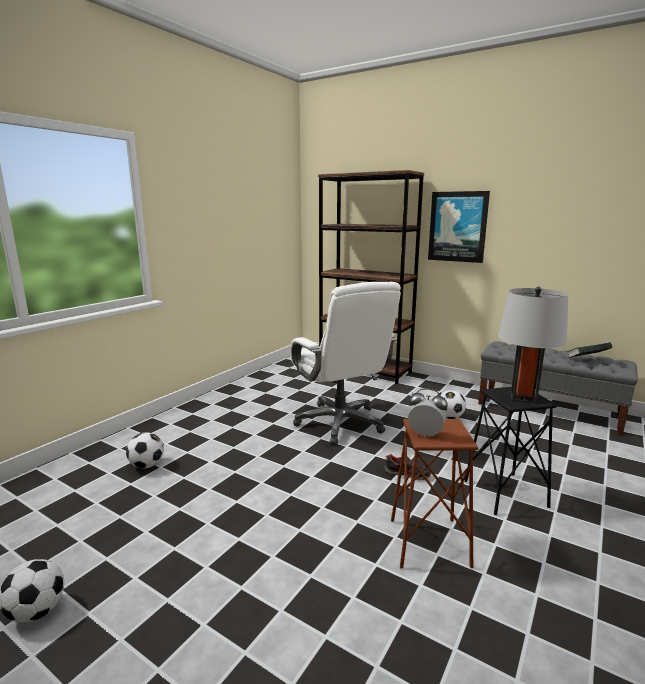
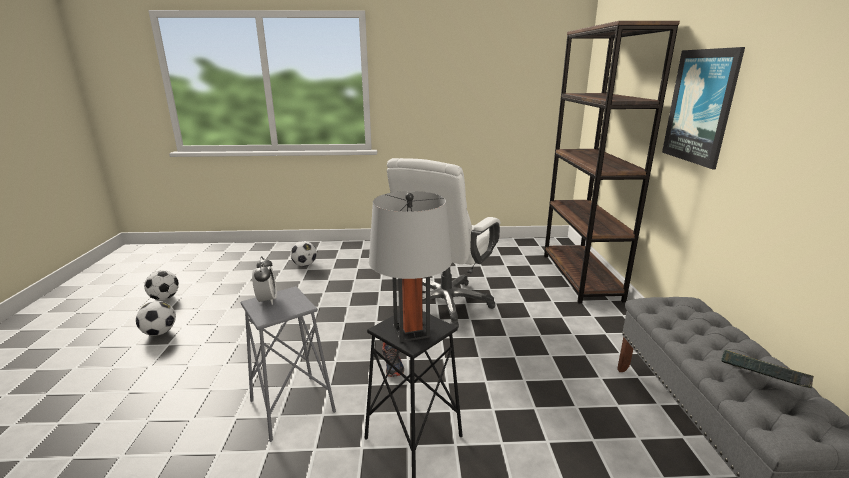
camera: 55 degrees right, 5 degrees up
brown stool [391,419,478,568] -> grey stool [240,286,336,442]
football [440,390,466,419] -> football moved to [136,301,176,336]

